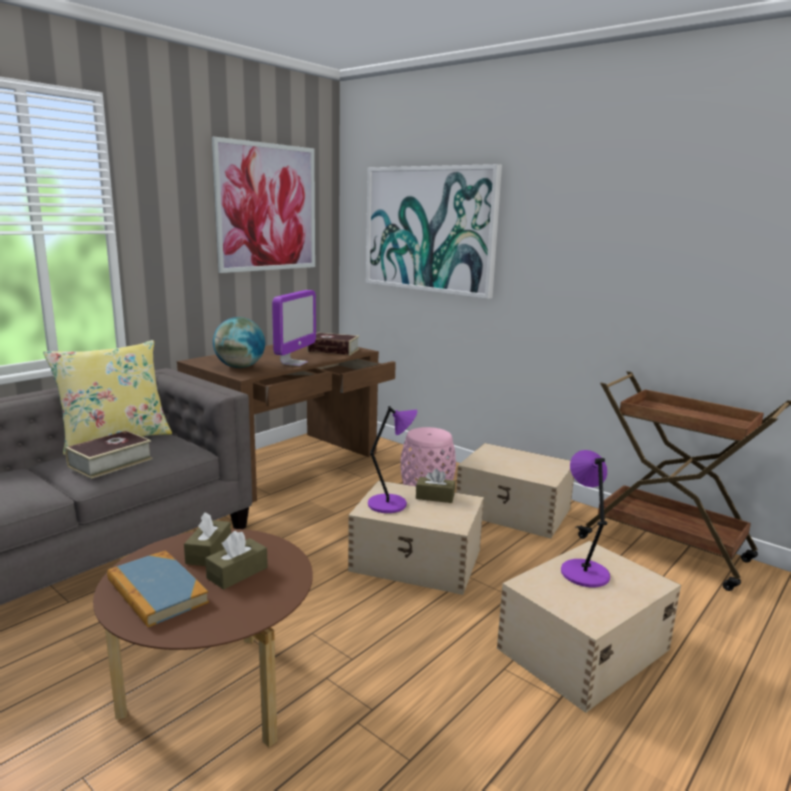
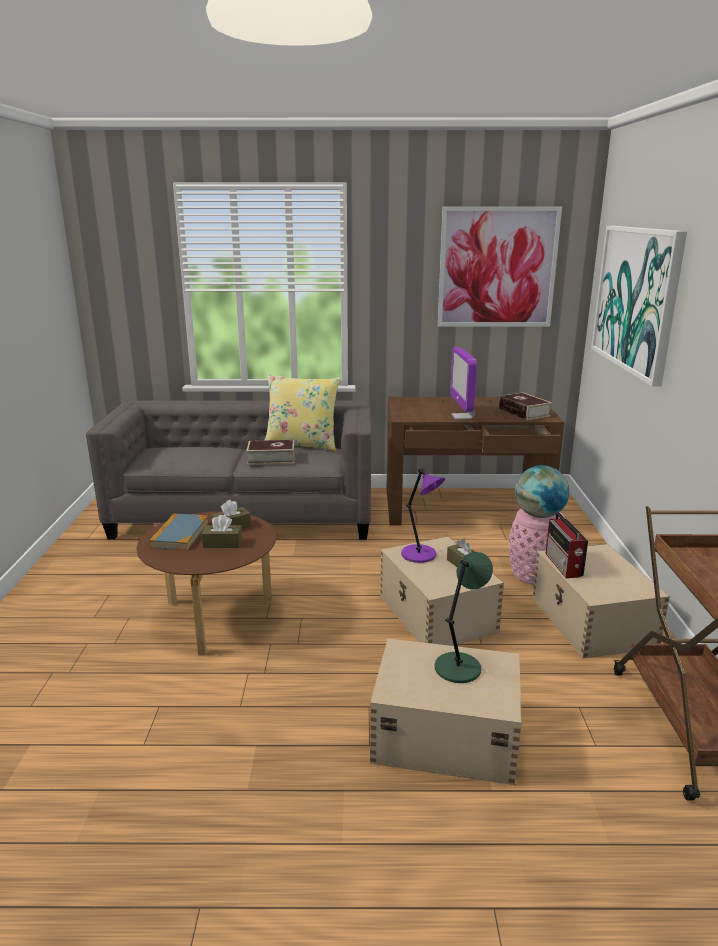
camera: 50 degrees right, 5 degrees up
globe [213,317,265,368] -> globe moved to [515,465,569,518]
monitor [272,290,316,366] -> monitor turned 105 degrees clockwise [450,347,477,419]
purple table lamp [561,450,610,587] -> green table lamp [435,552,493,683]
none -> radio [545,512,588,578]

